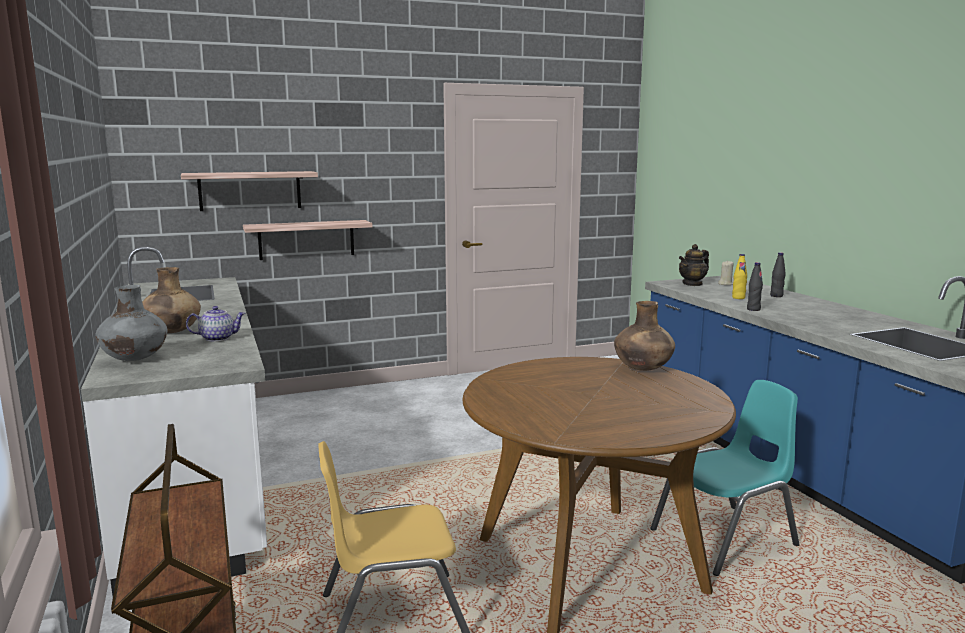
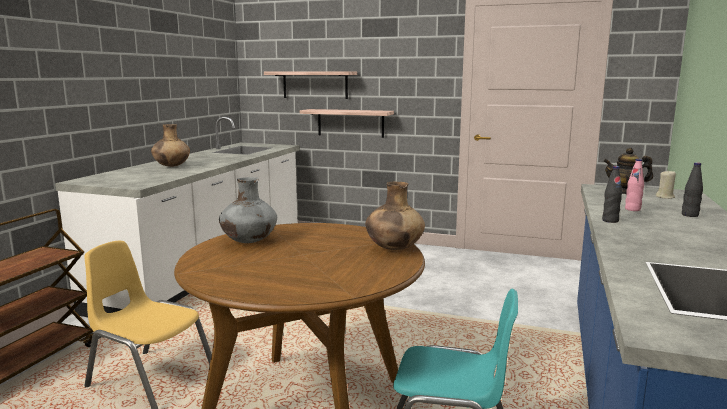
camera: 40 degrees right, 0 degrees up
grey vase [95,285,167,361] -> grey vase moved to [219,177,277,243]
teapot [186,306,246,342] -> none
yellow bottle [732,254,747,299] -> pink bottle [625,159,644,211]

